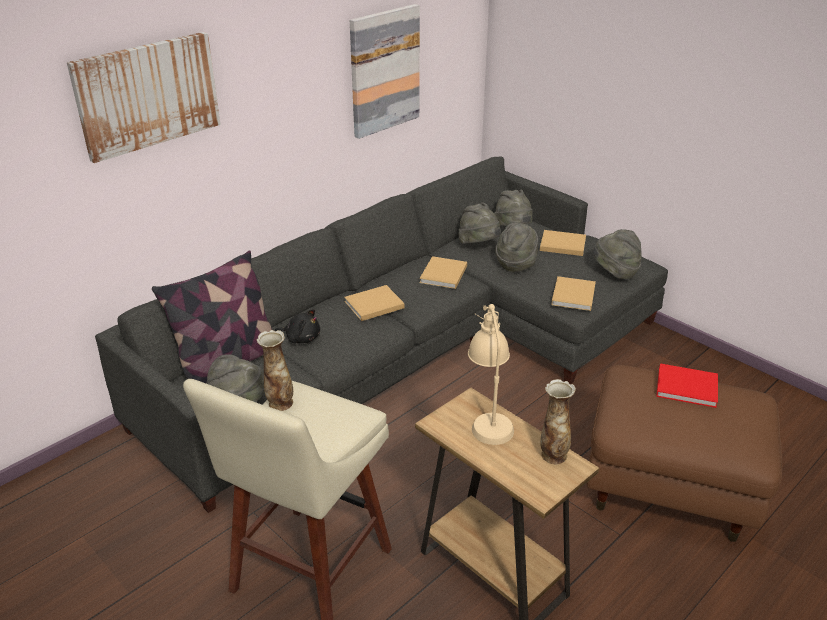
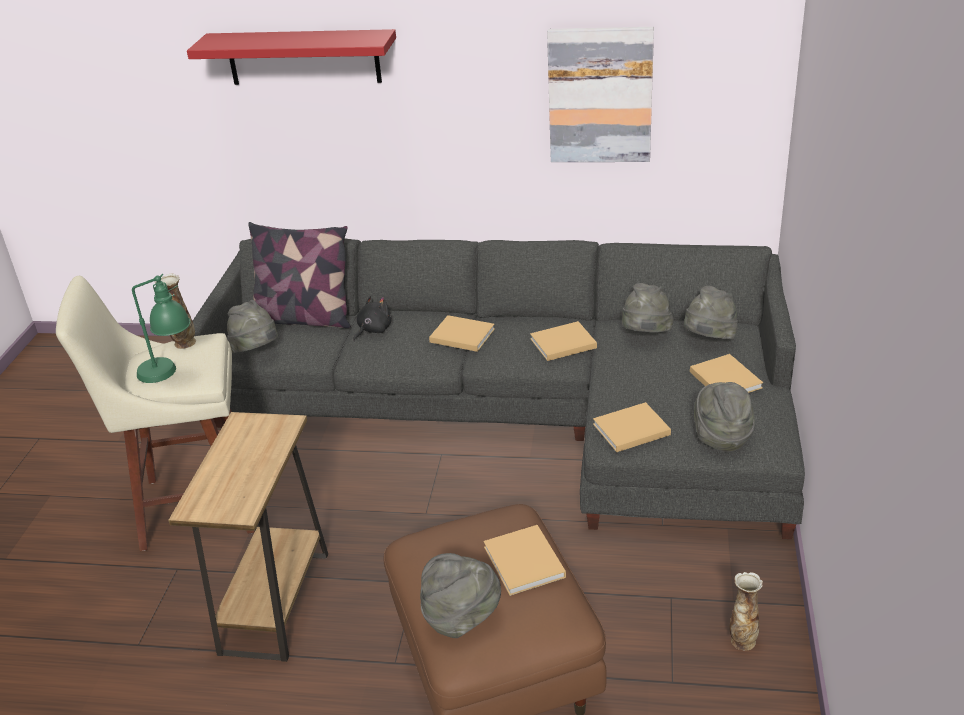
camera: 55 degrees right, 0 degrees up
picture [67,32,221,163] -> red shelf [187,29,396,85]
black plush toy [275,309,320,343] -> black plush toy turned 120 degrees counterclockwise [353,296,392,341]
beige table lamp [468,304,514,445] -> none
grey hat [495,222,538,272] -> grey hat moved to [420,553,501,638]
vase [540,379,576,464] -> vase moved to [730,572,763,651]
red book [656,363,718,408] -> beige book [484,525,566,596]
none -> green table lamp [132,274,191,383]

